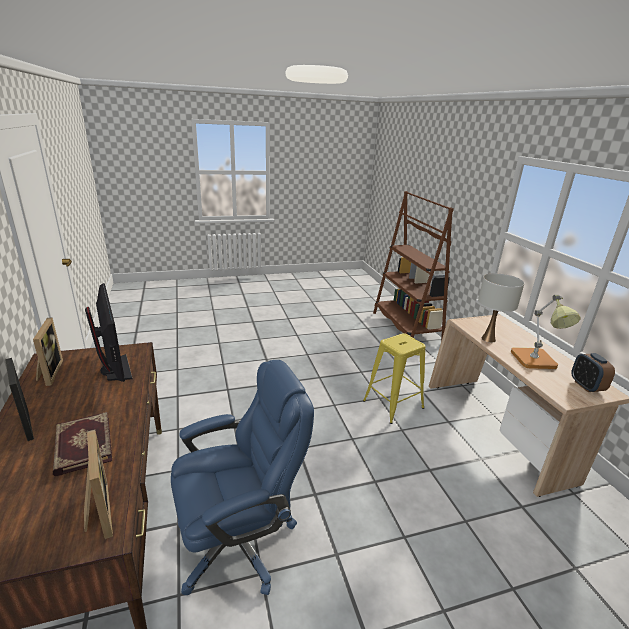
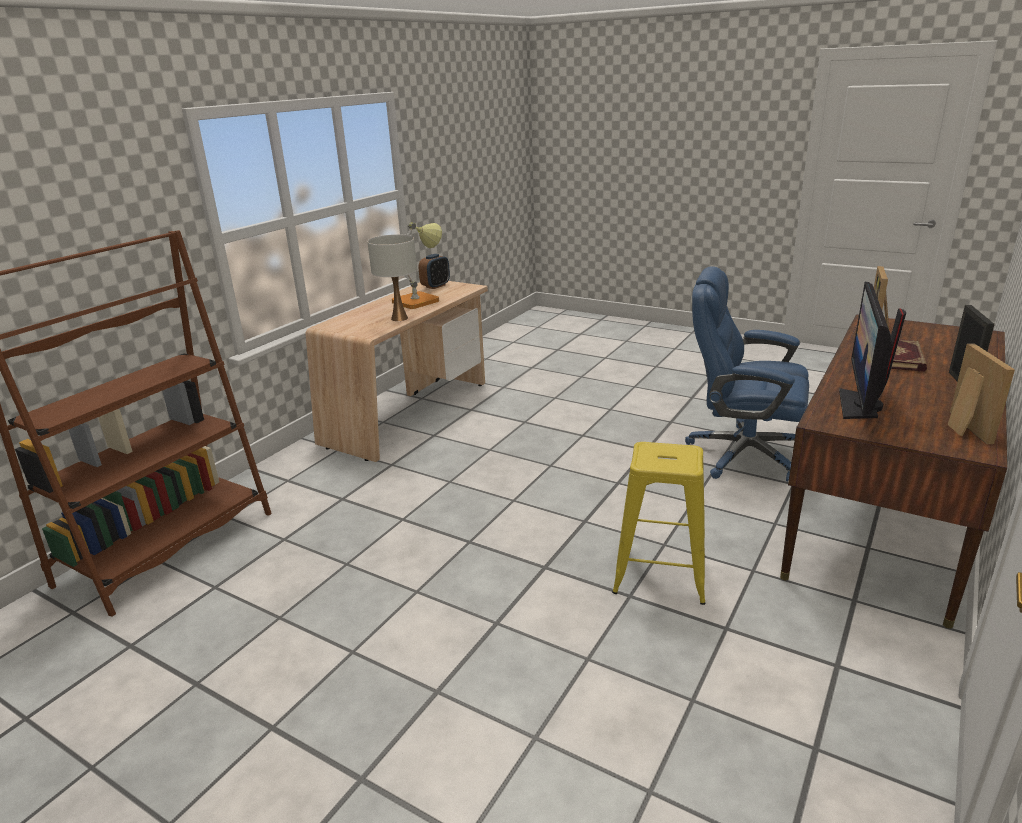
camera: 130 degrees left, 0 degrees up
picture frame [33,318,63,386] -> picture frame turned 150 degrees clockwise [947,343,1015,444]
yellow stool [363,333,426,424] -> yellow stool moved to [612,442,706,605]

